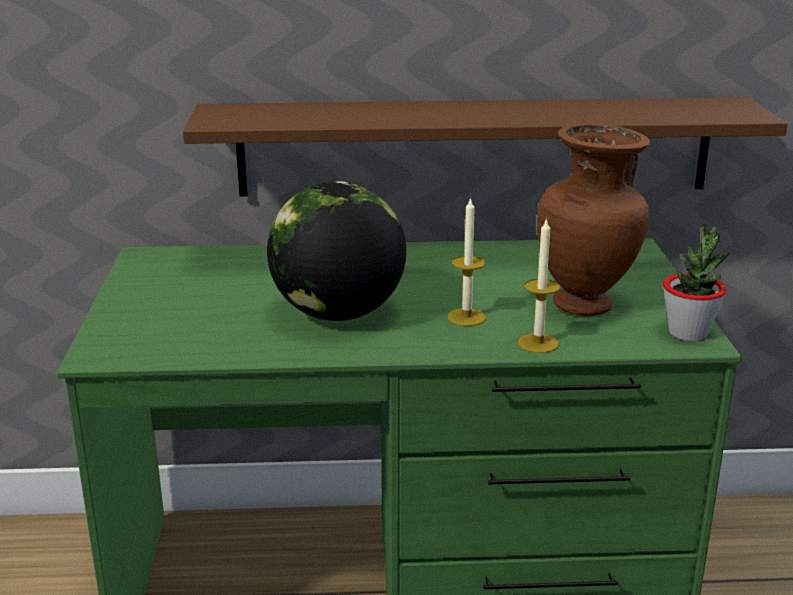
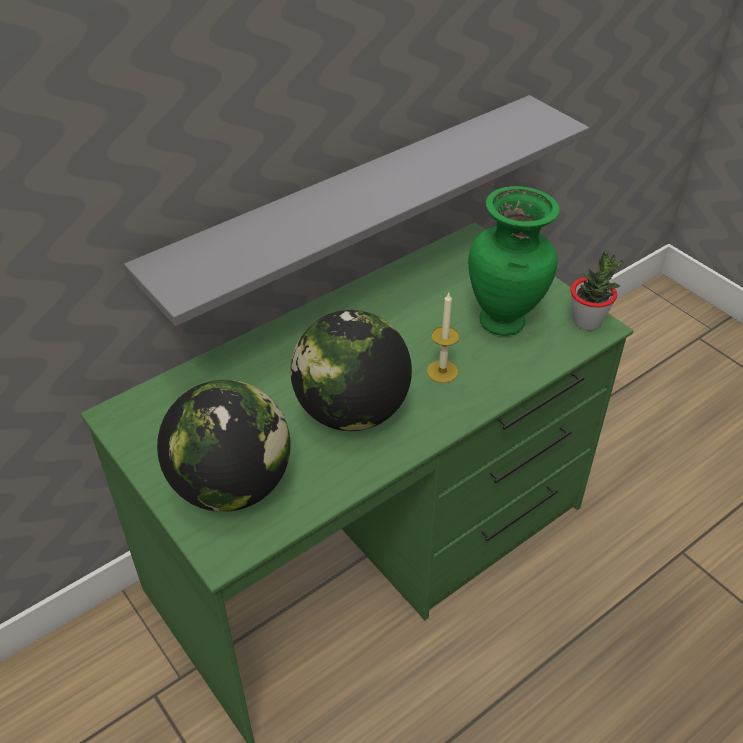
camera: 35 degrees left, 20 degrees up
brown shelf [183,97,788,196] -> grey shelf [124,95,589,326]
candle [518,218,560,353] -> none
brown vase [537,123,650,316] -> green vase [468,186,560,336]
none -> globe [157,380,291,512]

